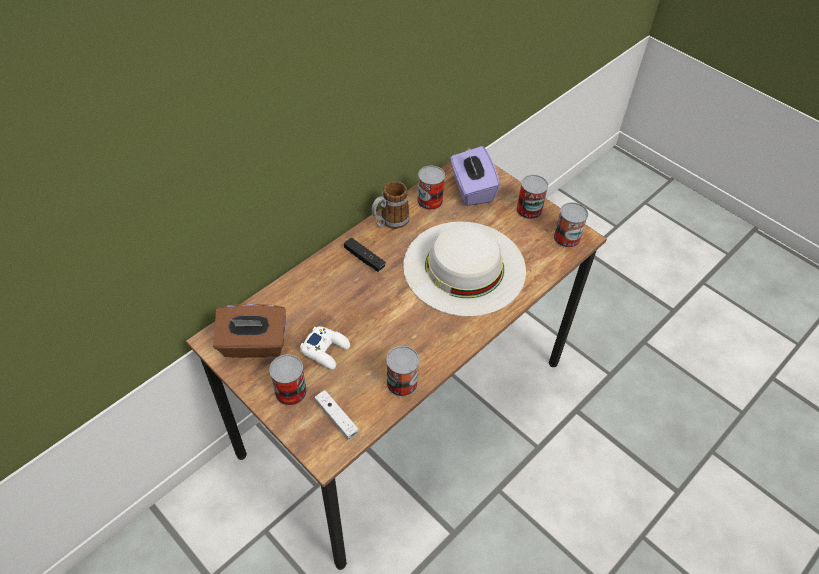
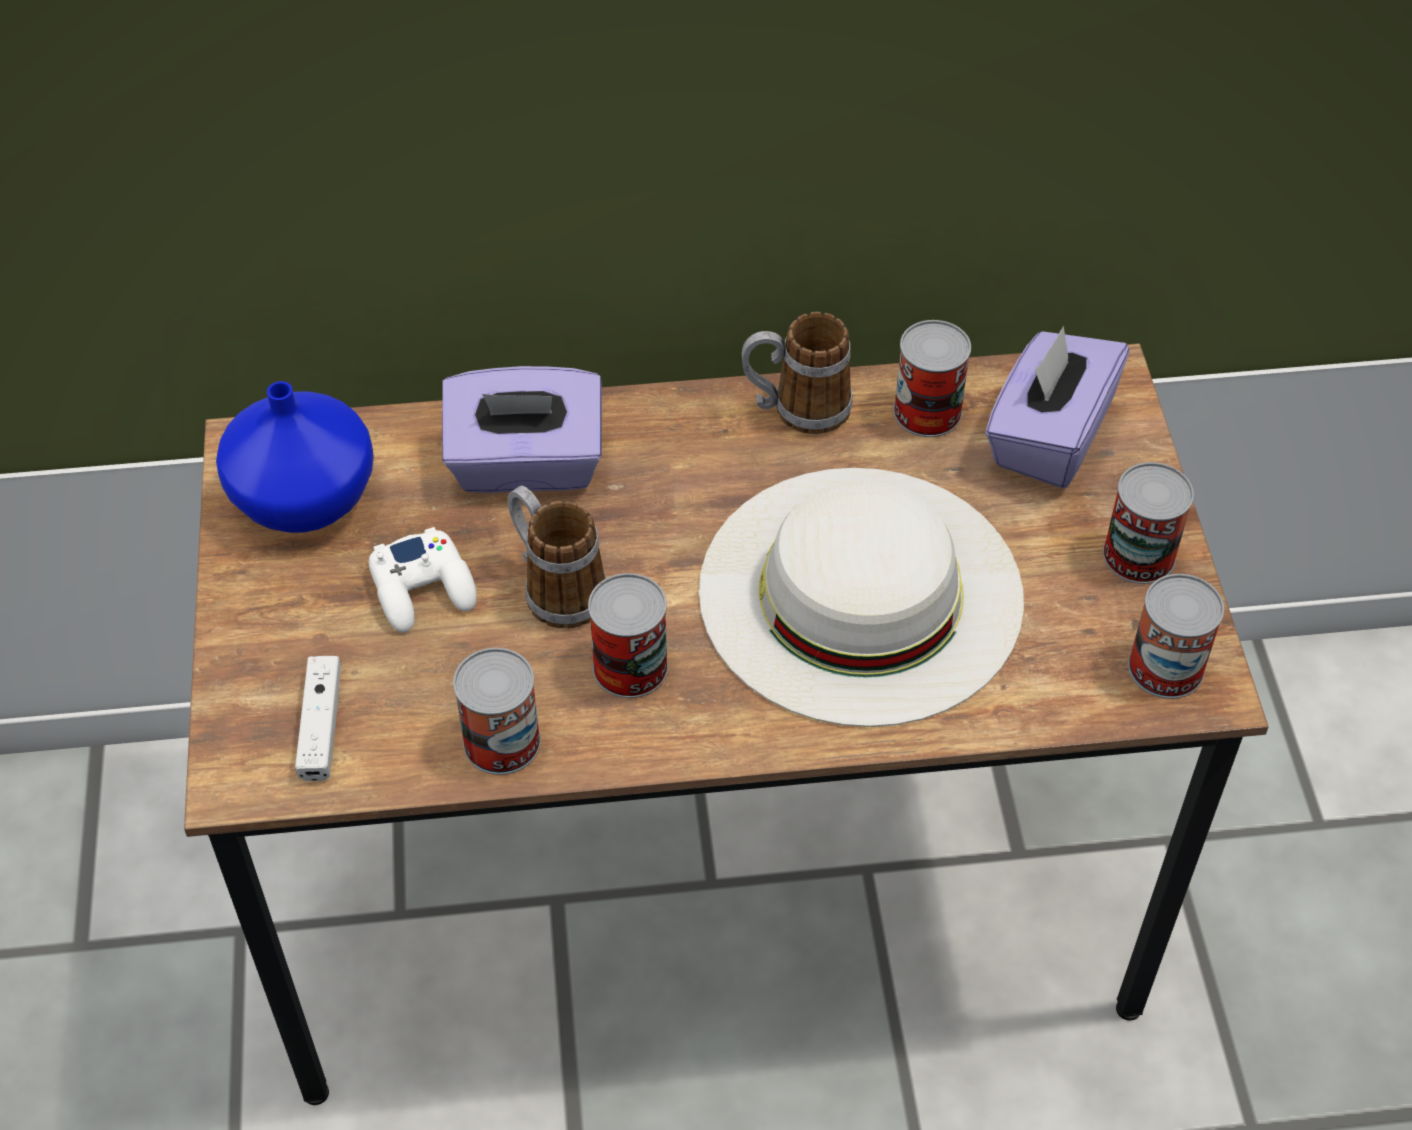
camera: 40 degrees right, 0 degrees up
brown tissue box [213,304,286,358] -> blue vase [216,381,374,533]
can [269,354,307,406] -> can moved to [588,573,668,698]
black game controller [344,238,386,272] -> none
none -> purple tissue box [442,366,602,493]
none -> mug [508,486,606,629]

